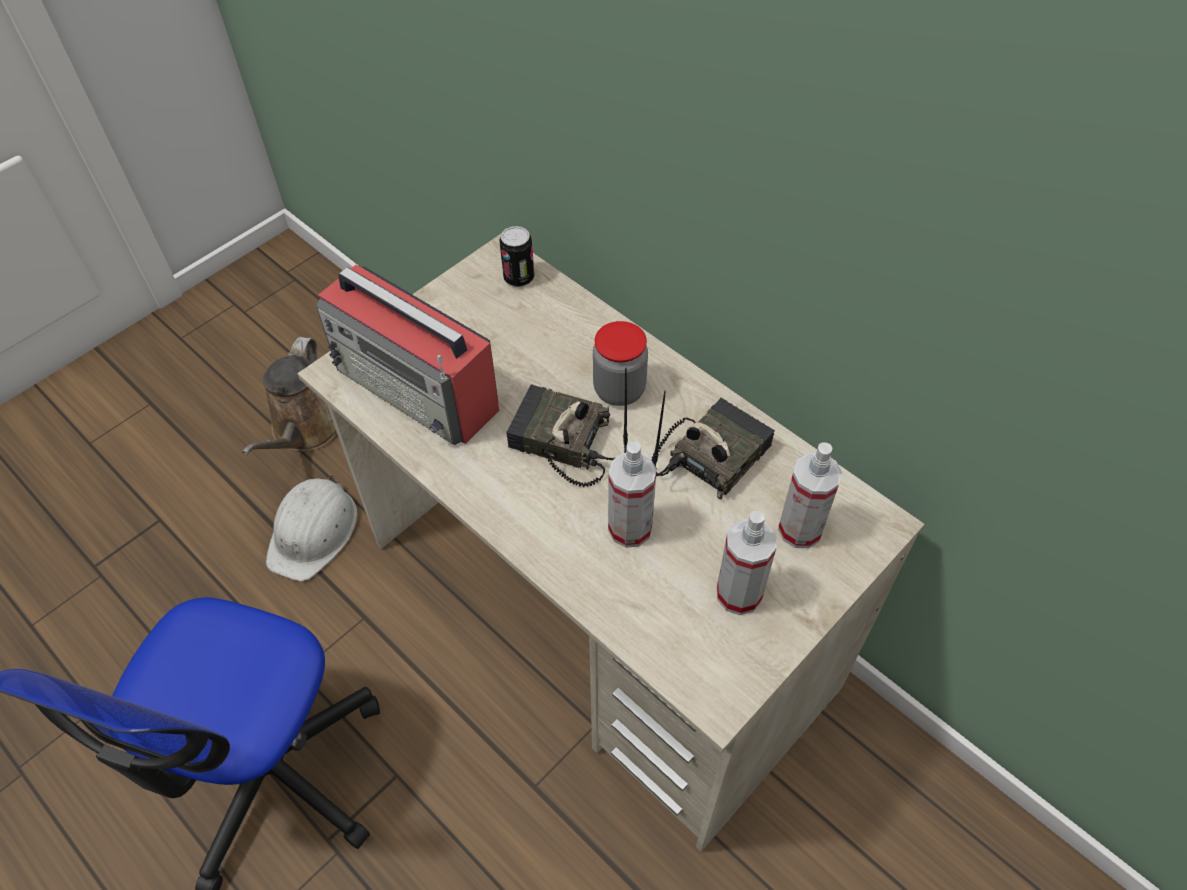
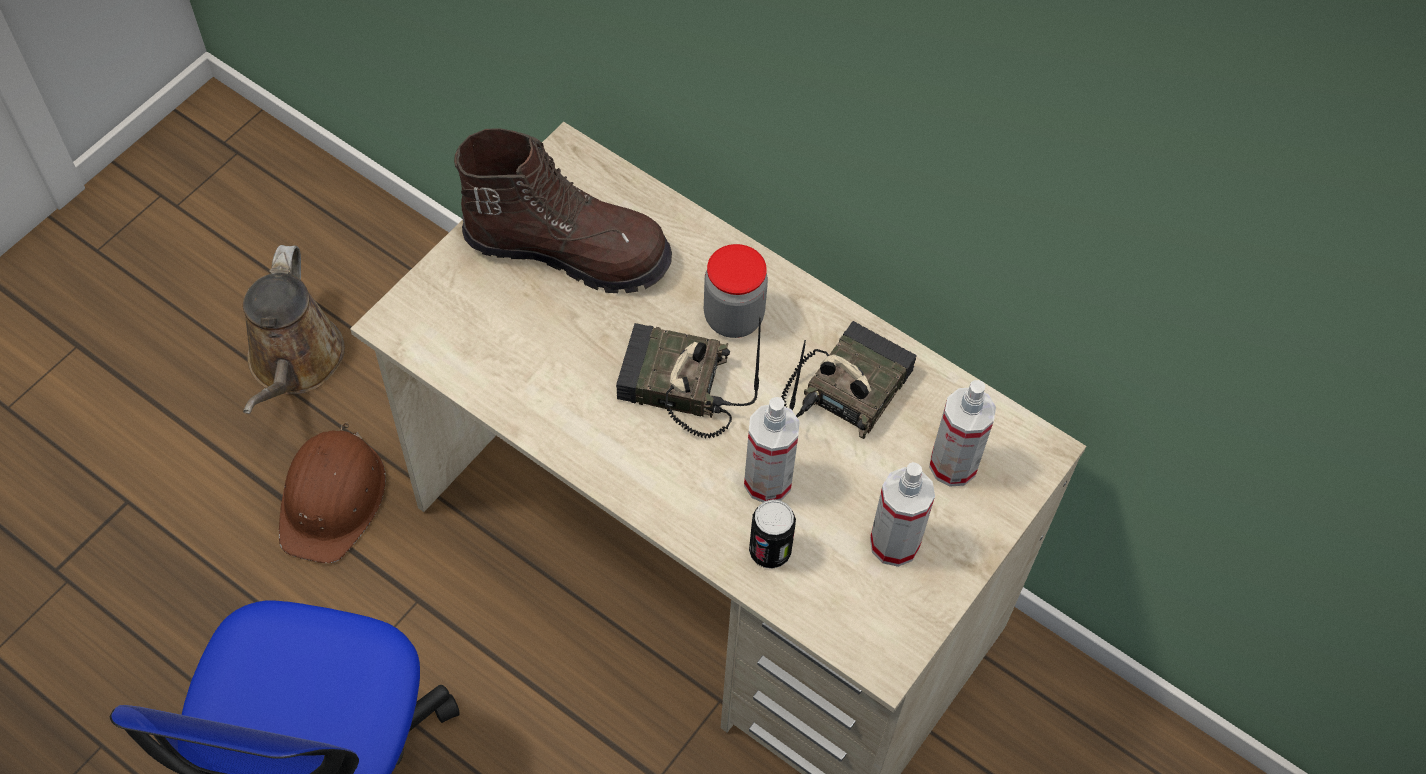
camera: 10 degrees left, 5 degrees up
white hard hat [266,475,358,581] -> brown hard hat [279,422,386,563]
radio [316,265,499,445] -> none
can [499,226,535,287] -> can moved to [749,499,796,569]
none -> brown boot [454,128,672,293]

